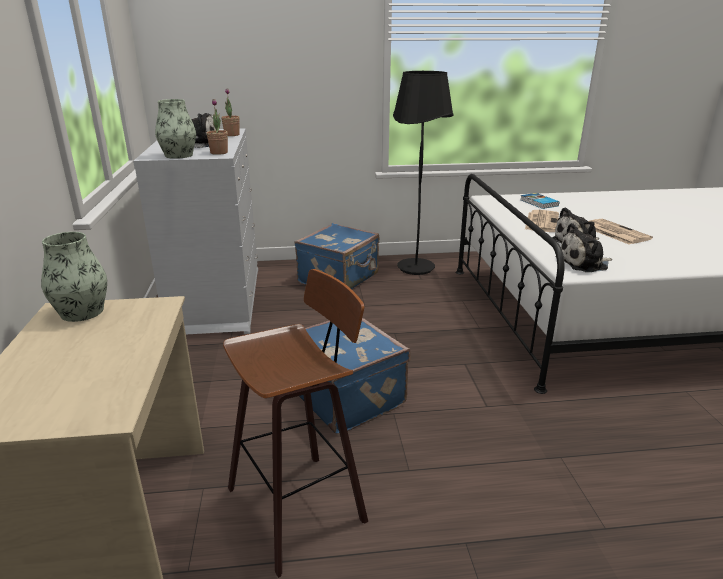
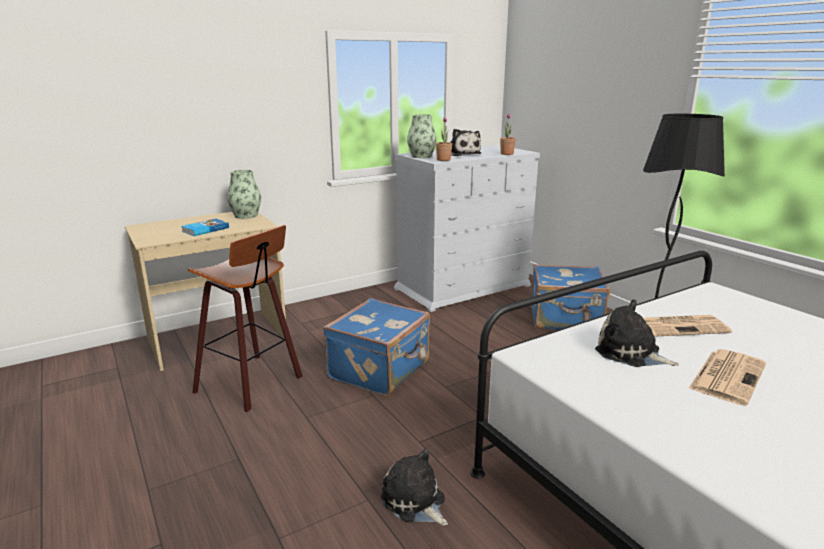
camera: 65 degrees right, 5 degrees down
book [521,193,559,209] -> book moved to [181,218,229,236]
plush toy [561,223,612,272] -> plush toy moved to [381,449,448,526]

